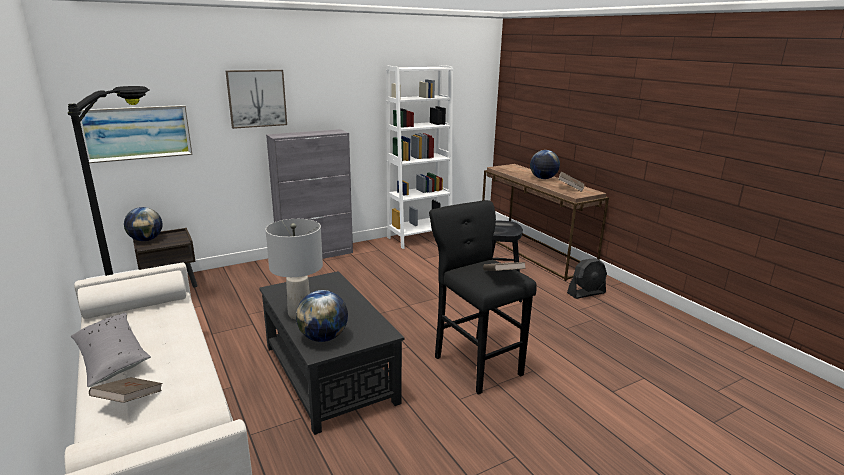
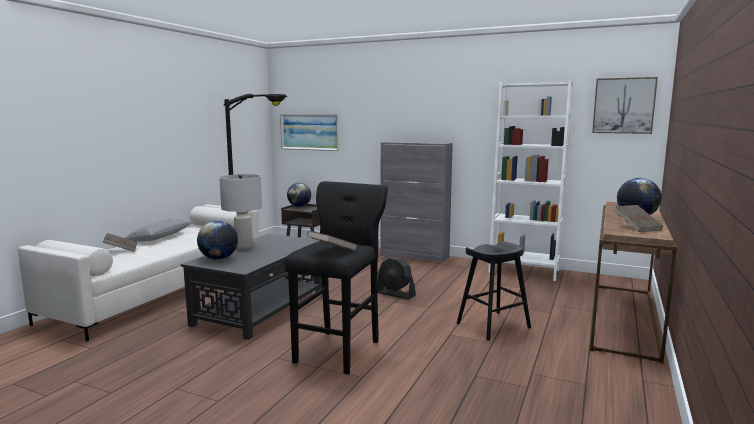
camera: 55 degrees right, 10 degrees down
picture [225,70,287,129] -> picture moved to [592,77,658,134]
black fan [567,258,607,299] -> black fan moved to [377,256,416,300]

